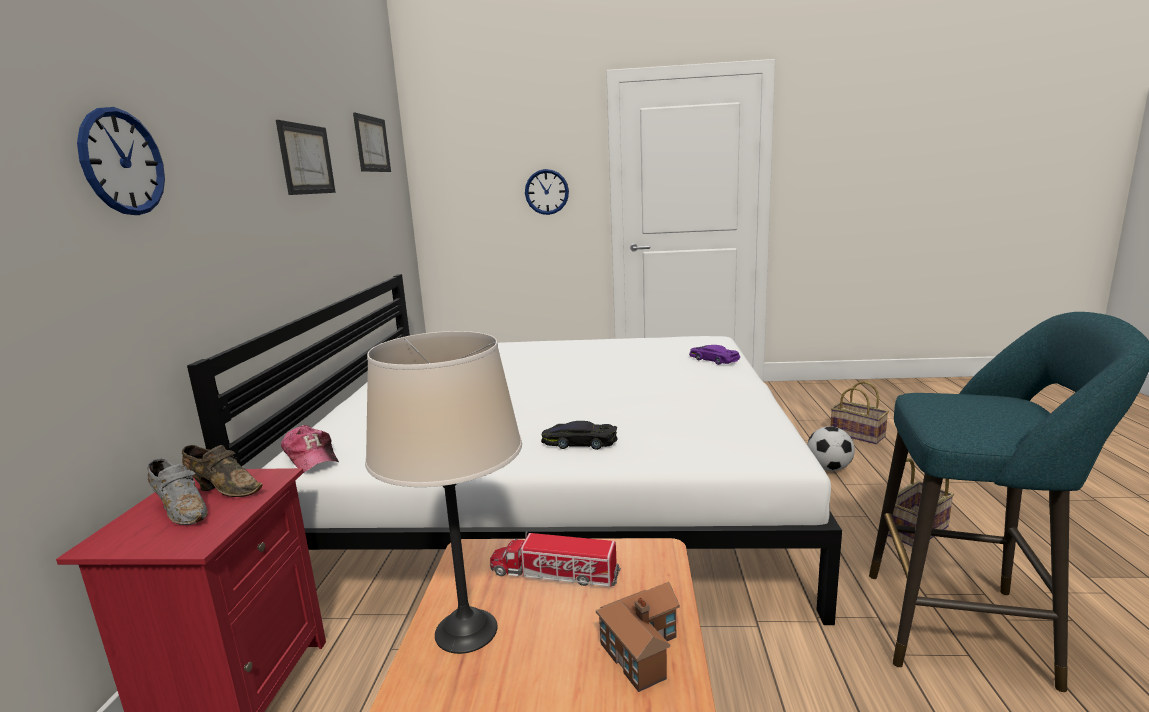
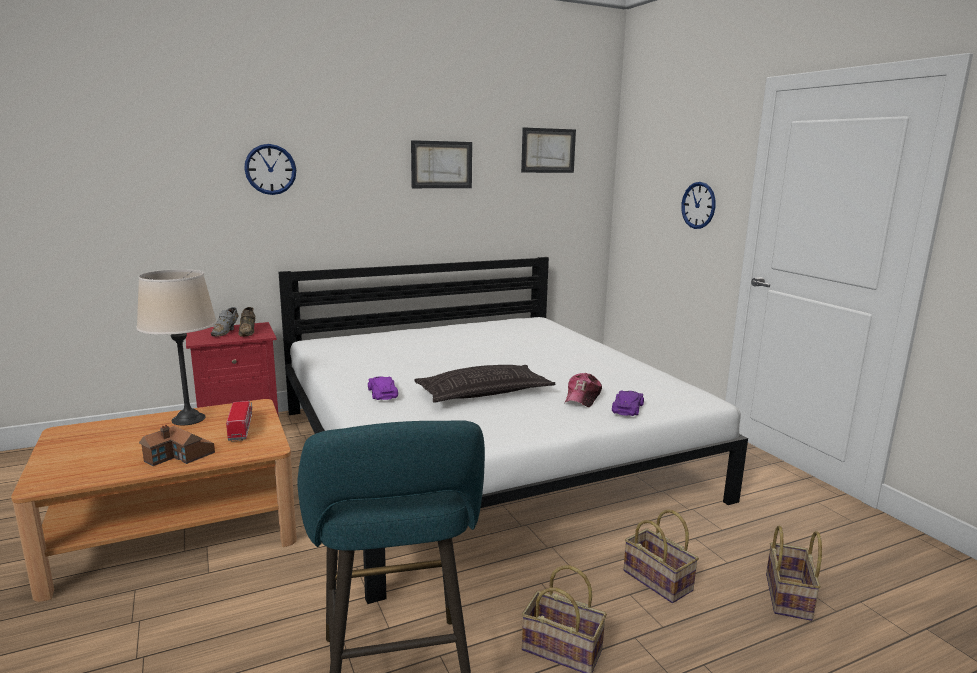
camera: 60 degrees right, 0 degrees up
cap [281,425,339,472] -> cap moved to [565,373,602,407]
black toy car [541,421,618,450] -> purple toy car [368,376,398,400]
football [807,426,855,471] -> basket [623,510,699,603]
none -> pillow [414,365,555,403]

